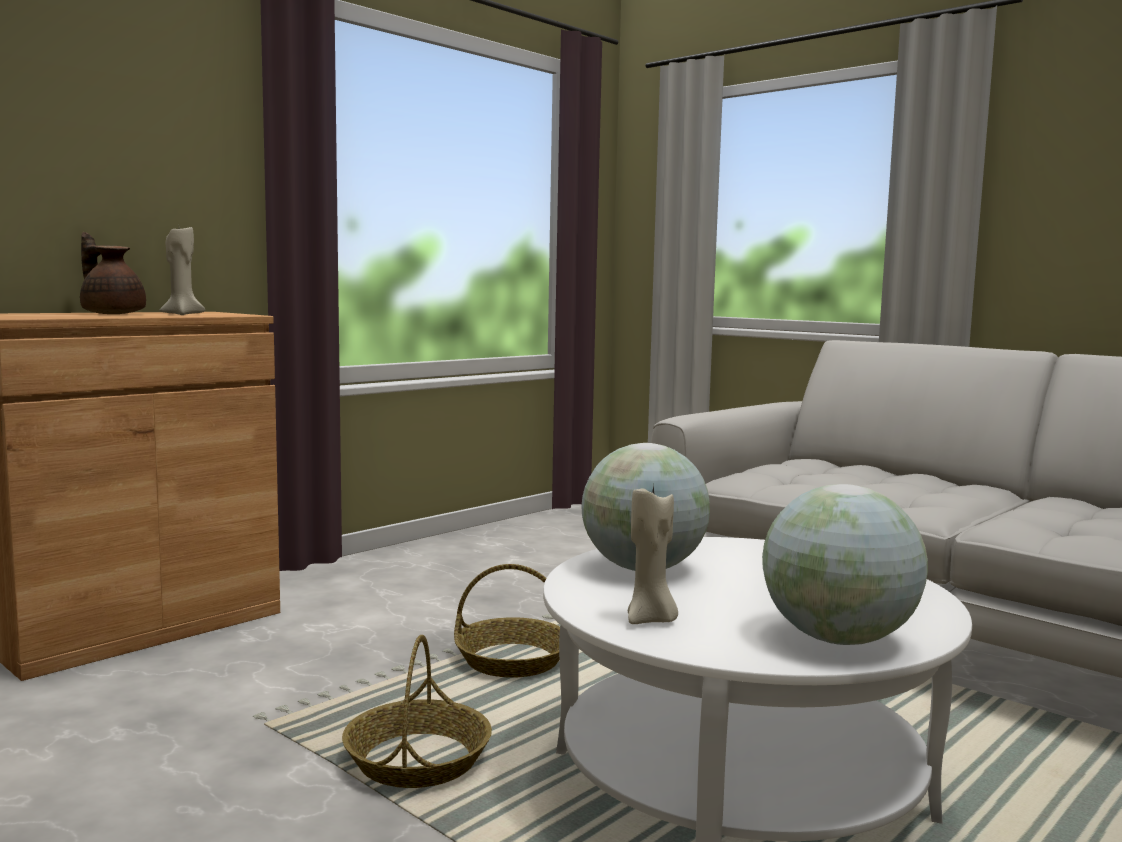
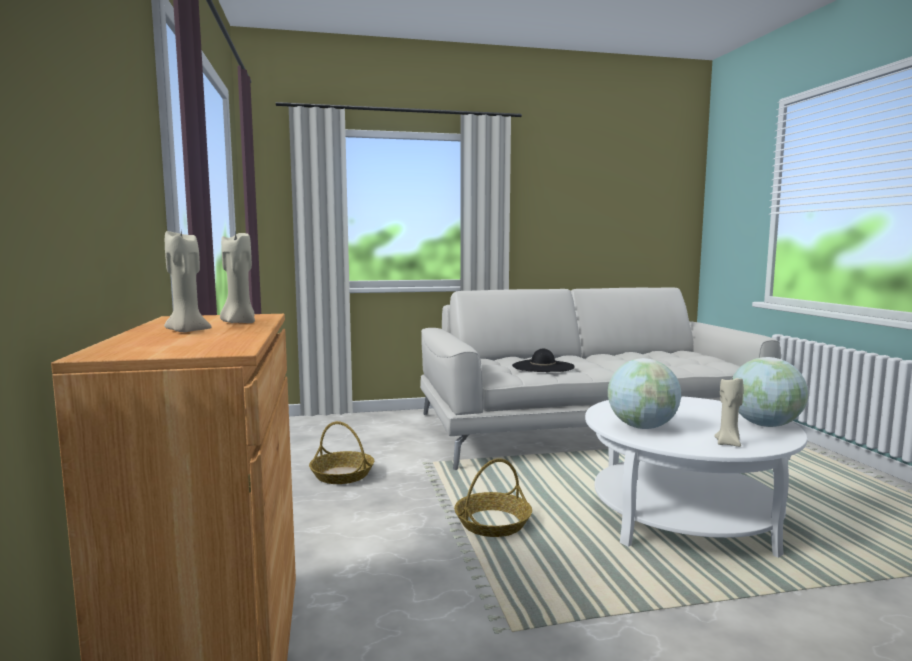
camera: 55 degrees left, 0 degrees up
brown teapot [80,232,146,314] -> beige candle [164,231,212,332]
basket [342,635,492,788] -> basket moved to [309,421,374,484]
none -> black hat [512,349,575,372]

